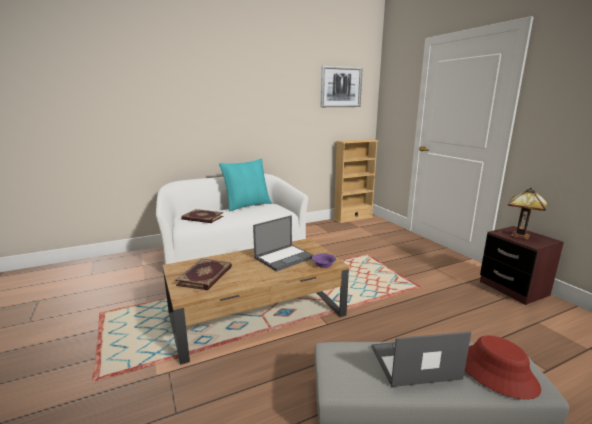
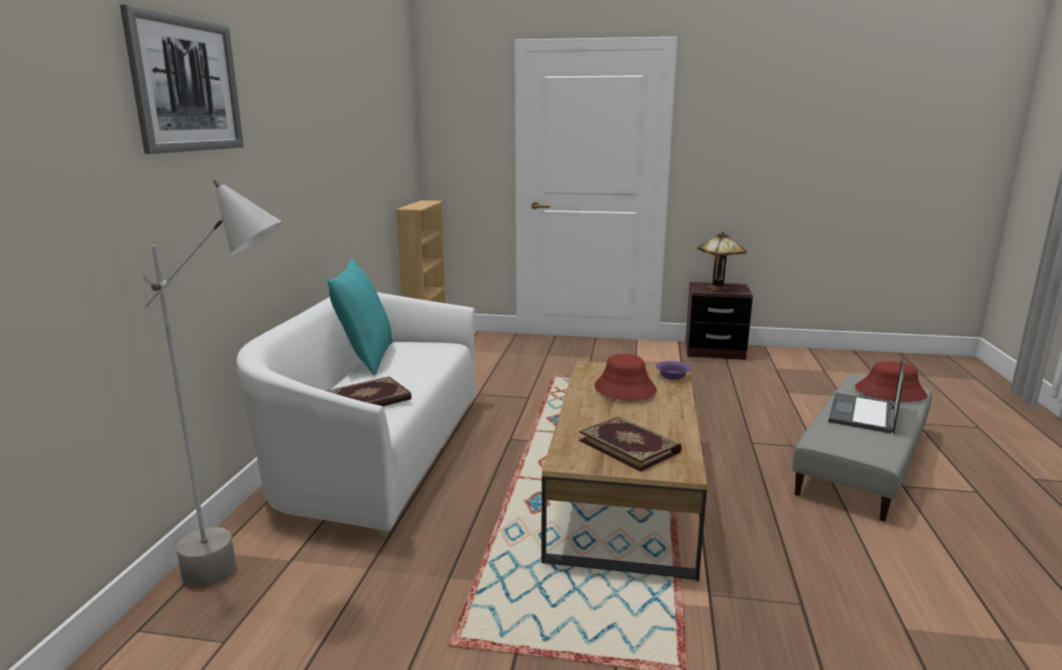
camera: 55 degrees left, 0 degrees up
laptop [253,215,314,272] -> red hat [594,354,657,400]
picture [321,66,363,107] -> picture moved to [120,5,244,154]
none -> grey floor lamp [143,179,283,587]

